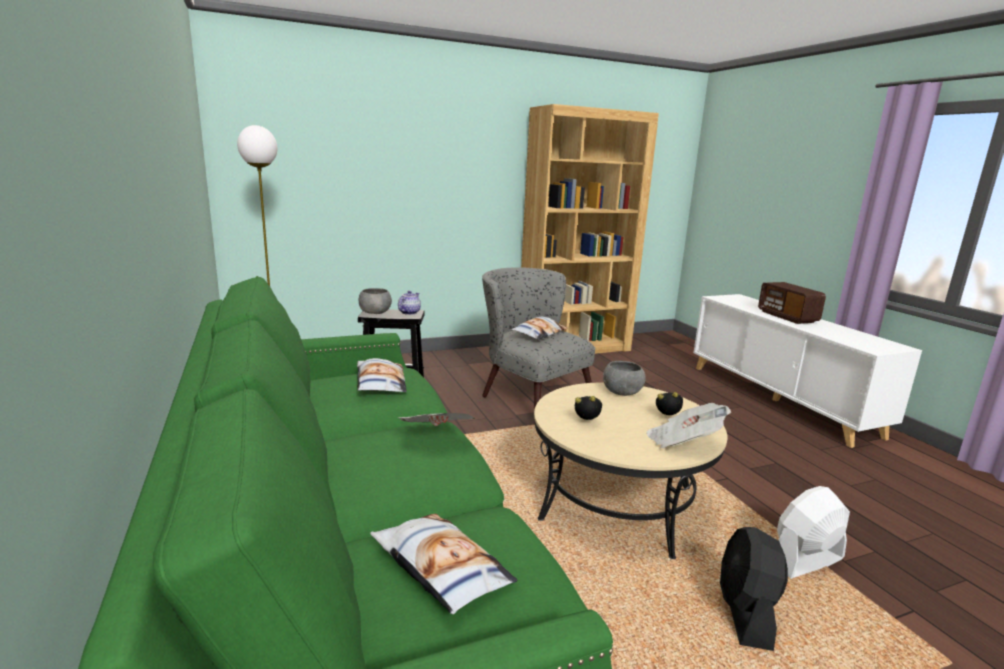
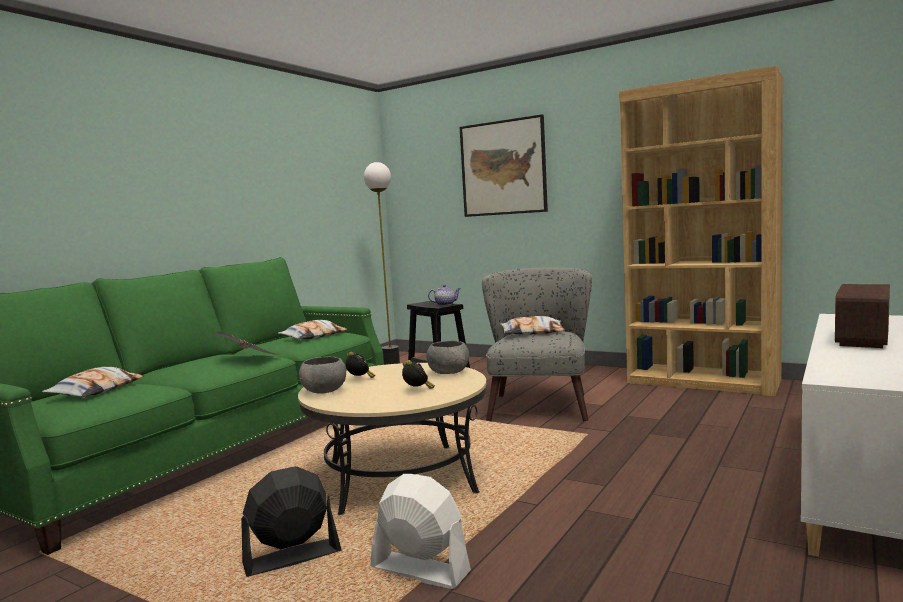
camera: 55 degrees right, 10 degrees down
grey bowl [359,288,392,314] -> grey bowl moved to [299,356,346,394]
newspaper [646,403,731,448] -> none
none -> picture [460,114,548,217]

